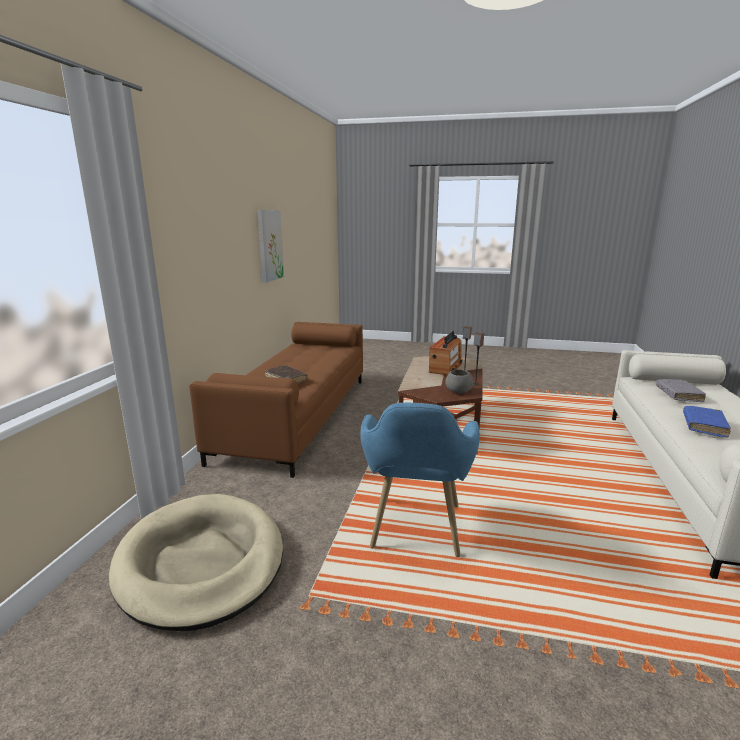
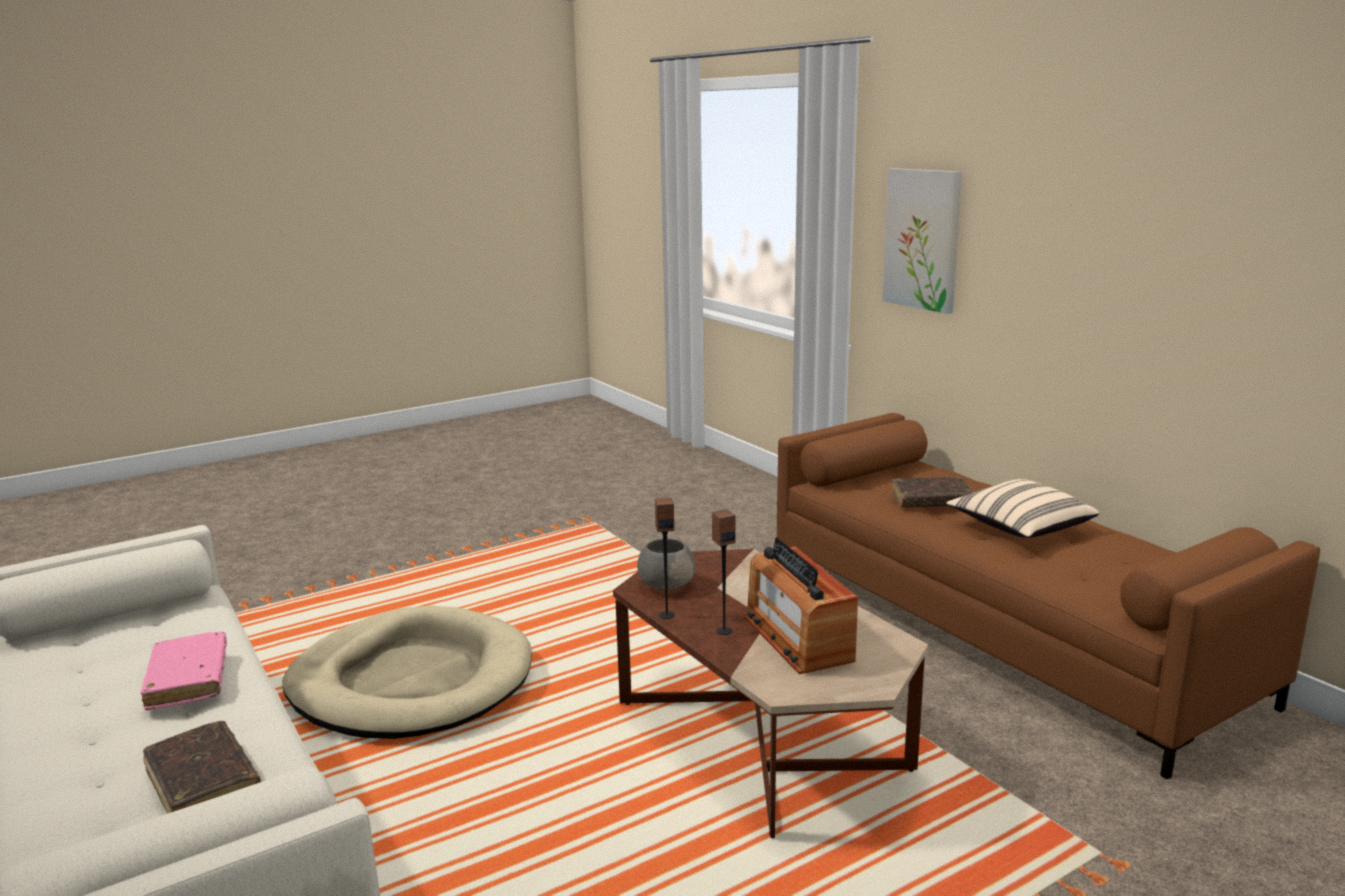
camera: 135 degrees right, 0 degrees up
beige dog bed [109,494,283,631] -> beige dog bed moved to [282,606,532,739]
picture [258,210,284,283] -> picture moved to [882,168,962,314]
blue armchair [360,403,480,557] -> none
grey book [656,379,706,402] -> brown book [143,721,261,814]
blue book [683,406,731,438] -> pink book [141,632,227,710]
none -> beige pillow [946,479,1099,538]

